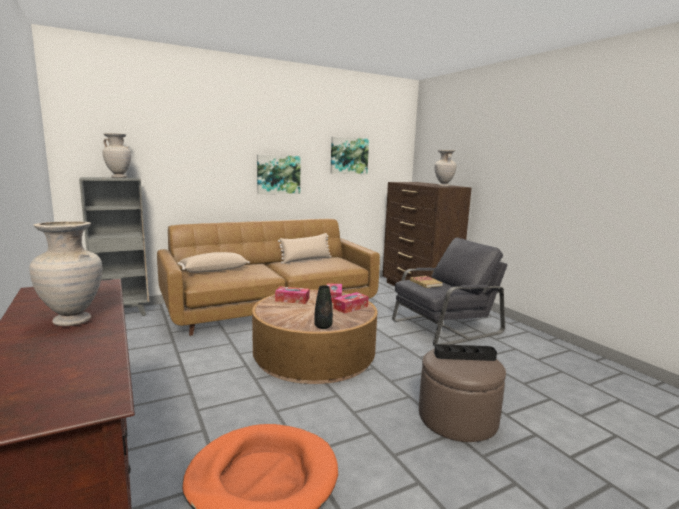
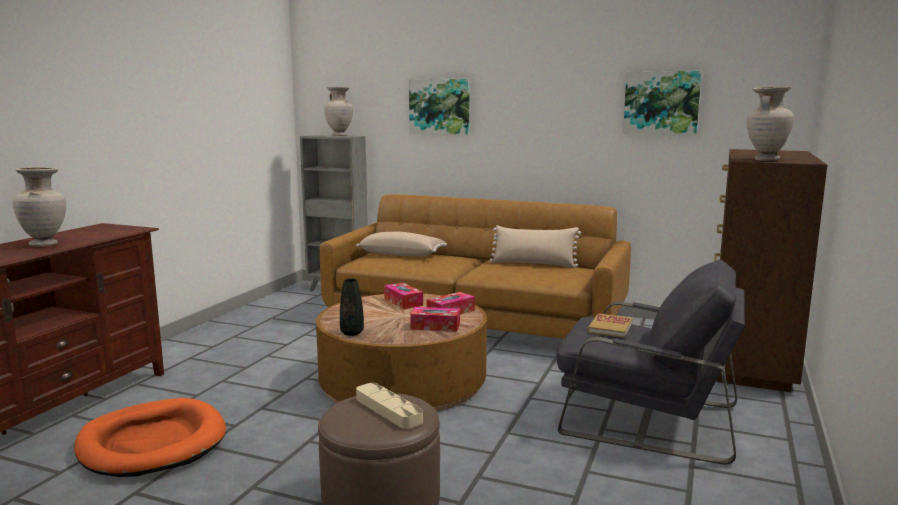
camera: 50 degrees right, 0 degrees up
picture [257,155,301,194] -> picture moved to [409,79,470,135]
black tray [434,344,497,361] -> beige tray [356,383,423,429]

